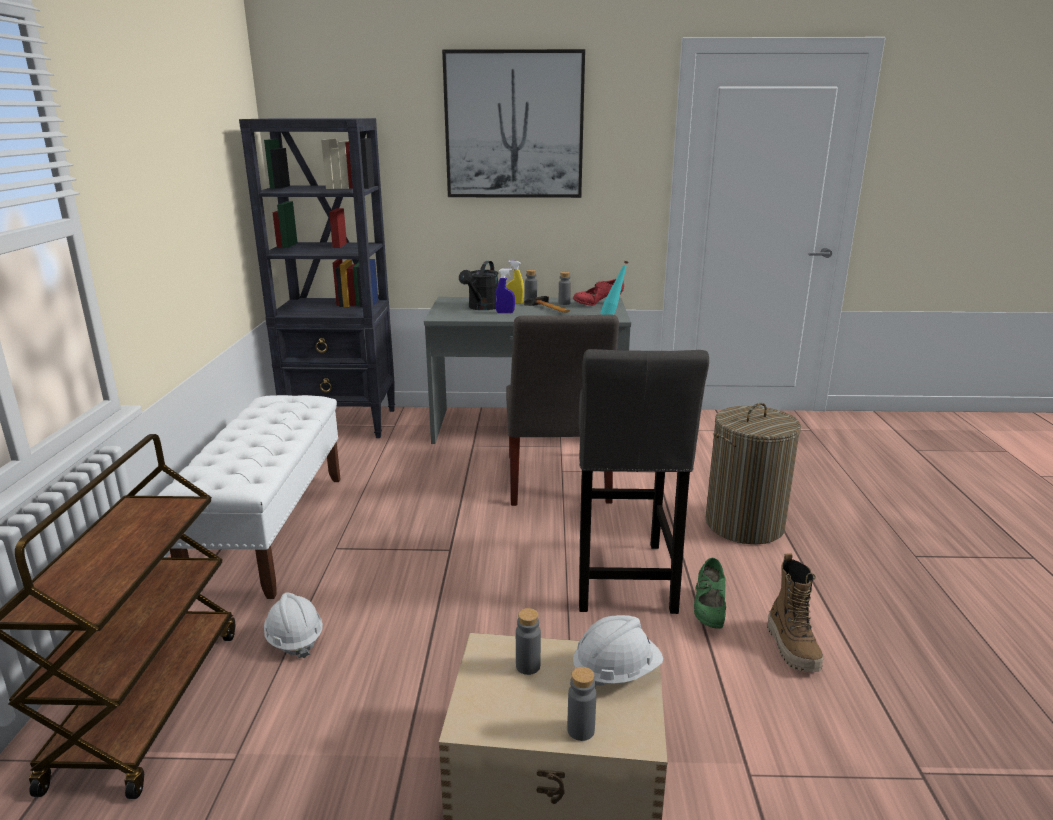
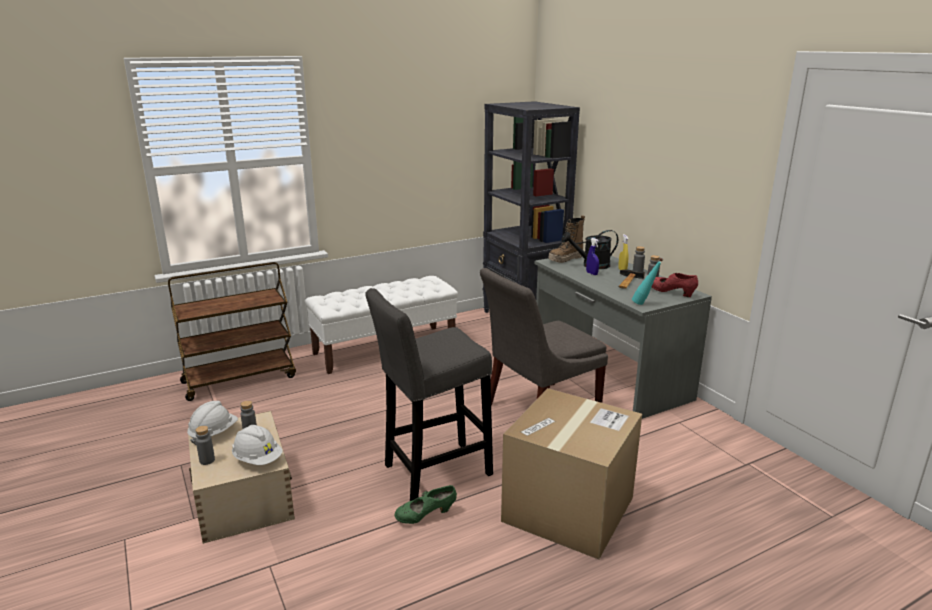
camera: 60 degrees right, 0 degrees up
white hard hat [264,593,323,658] -> white hard hat moved to [187,401,238,445]
picture [442,49,585,198] -> none
laundry basket [706,403,801,544] -> cardboard box [501,388,642,560]
boot [767,553,823,672] -> boot moved to [548,215,585,263]

